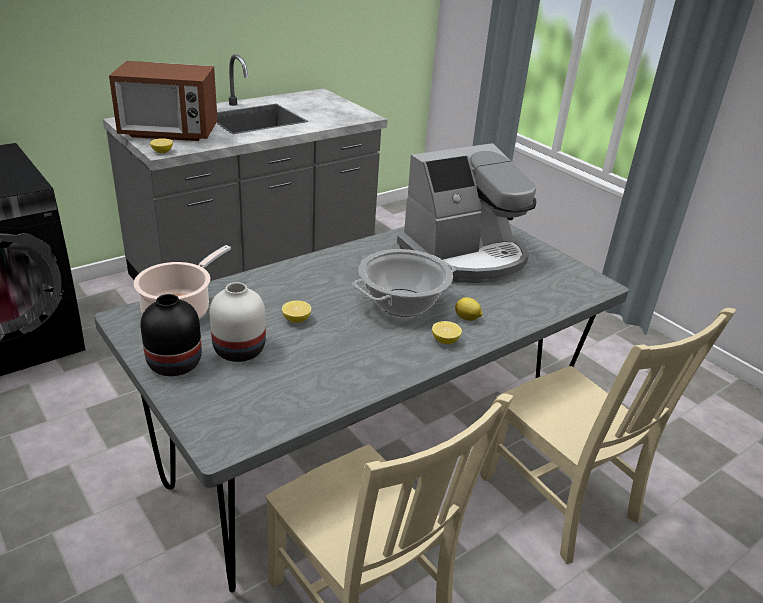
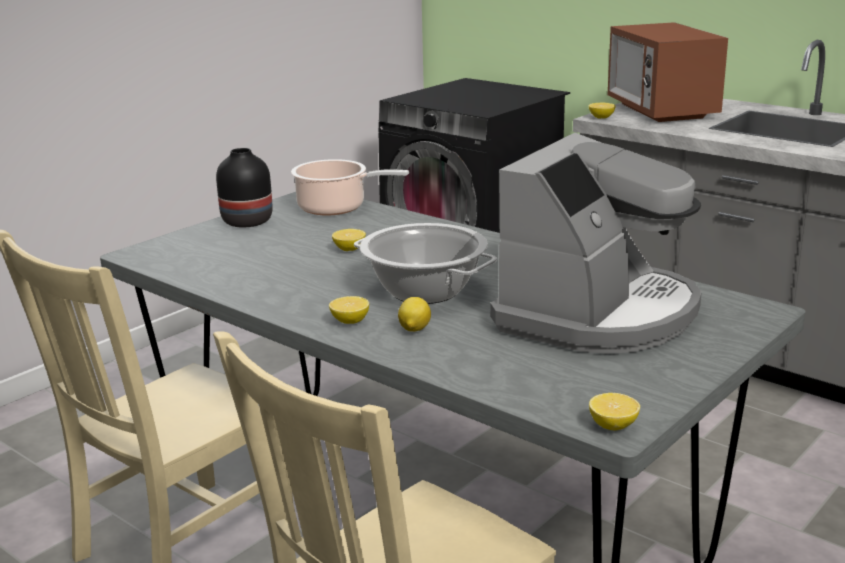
camera: 80 degrees right, 10 degrees down
white vase [210,282,266,362] -> none
coffee machine [397,143,536,283] -> coffee machine turned 105 degrees counterclockwise [490,133,702,354]
none -> lemon [589,393,640,430]

